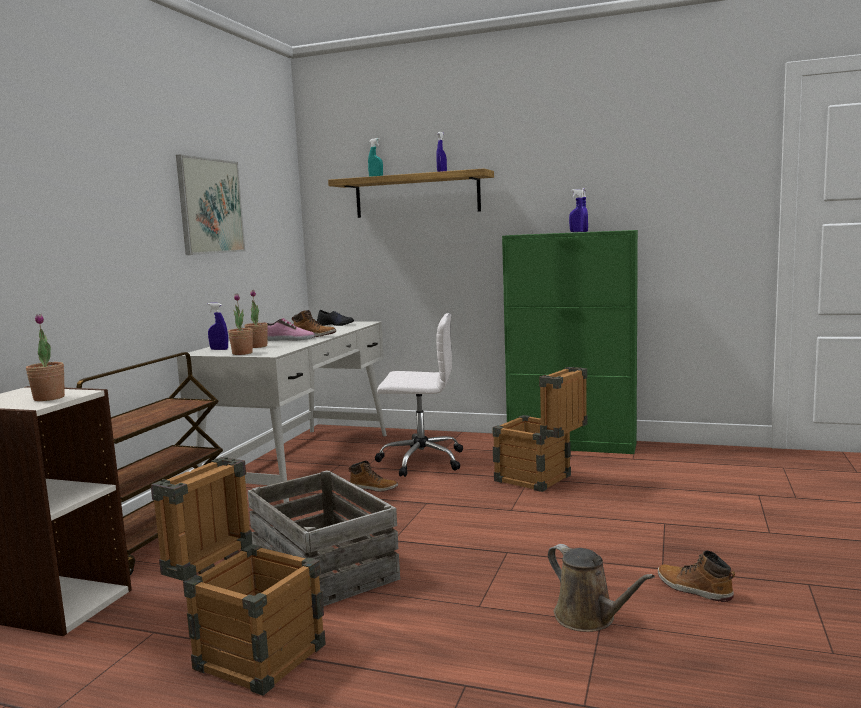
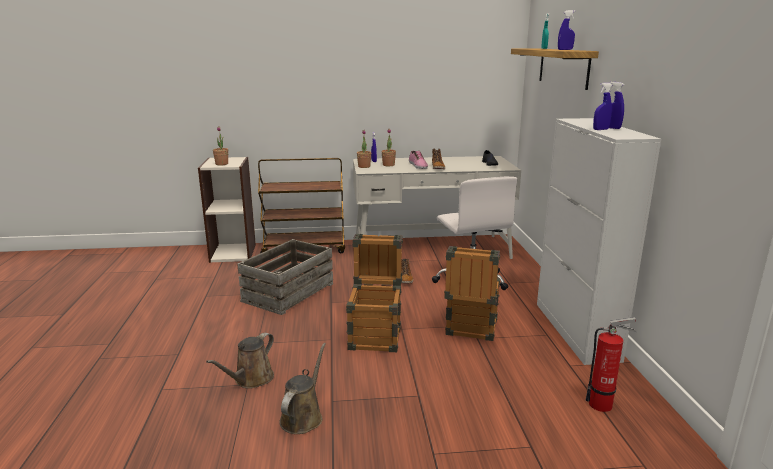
camera: 65 degrees right, 10 degrees up
crate [151,457,326,696] -> crate moved to [346,234,403,352]
picture [176,154,245,255] -> none
green cabinet [502,230,638,454] -> white cabinet [537,118,661,365]
boot [658,550,735,602] -> brown watering can [279,343,326,434]
none -> fire extinguisher [586,317,636,412]

